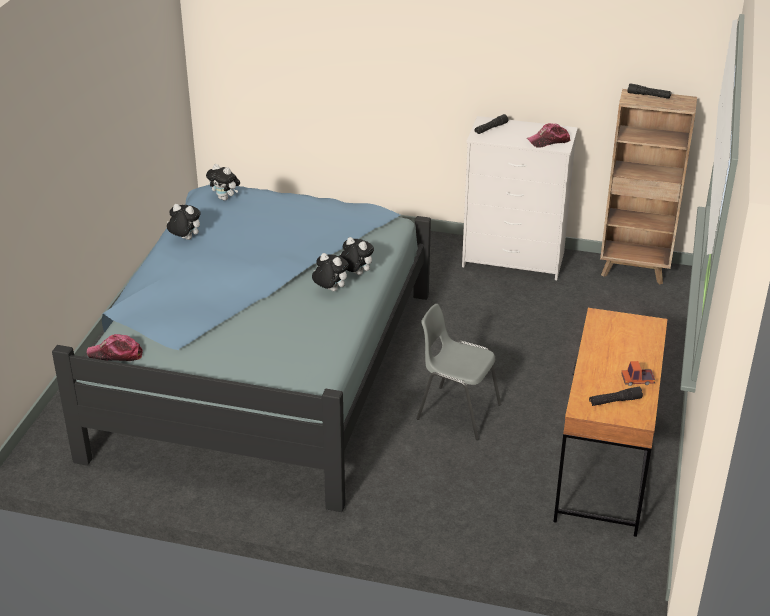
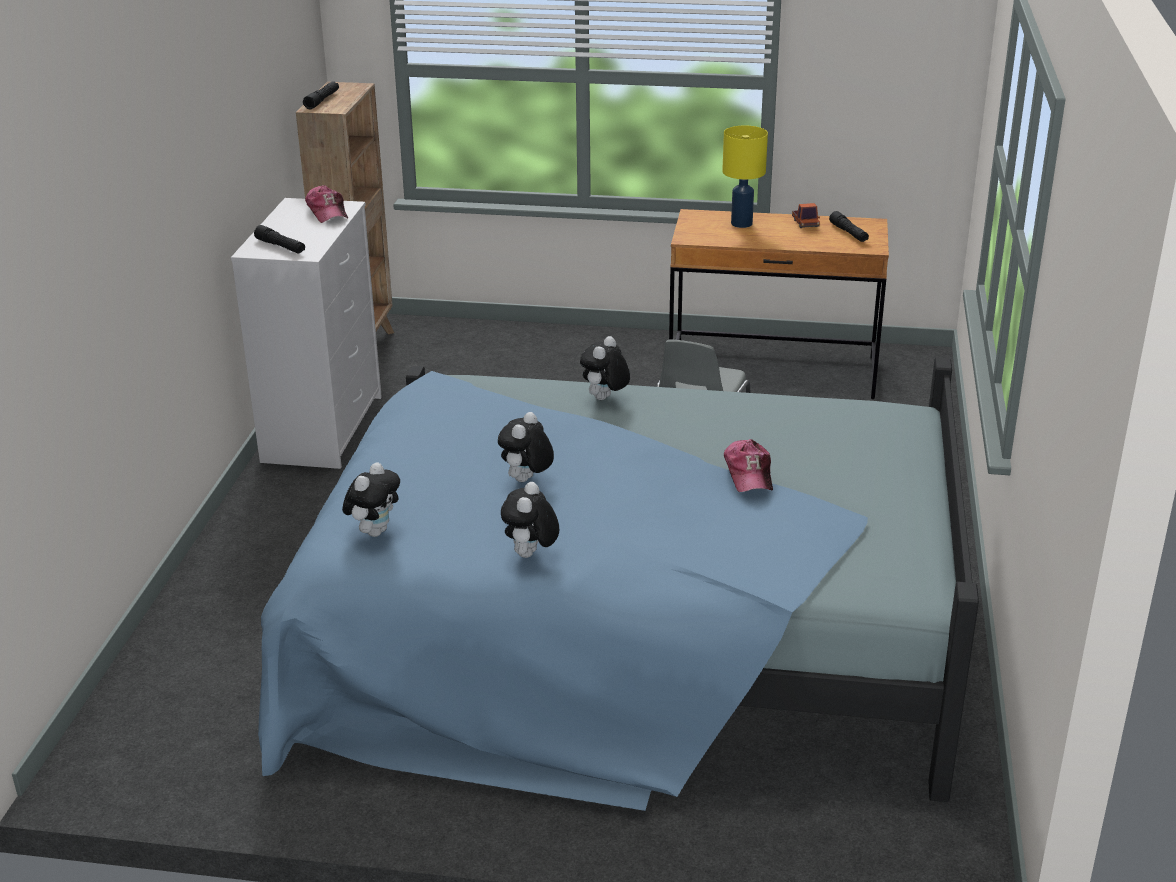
camera: 95 degrees left, 5 degrees down
cap [87,334,143,361] -> cap moved to [724,439,773,492]
plush toy [312,253,349,291] -> plush toy moved to [498,412,554,482]
none -> yellow table lamp [722,126,768,228]

